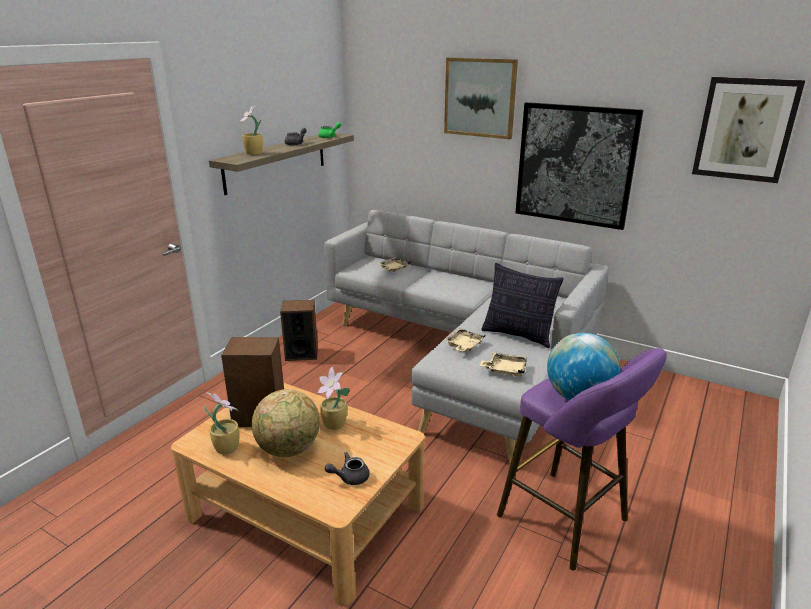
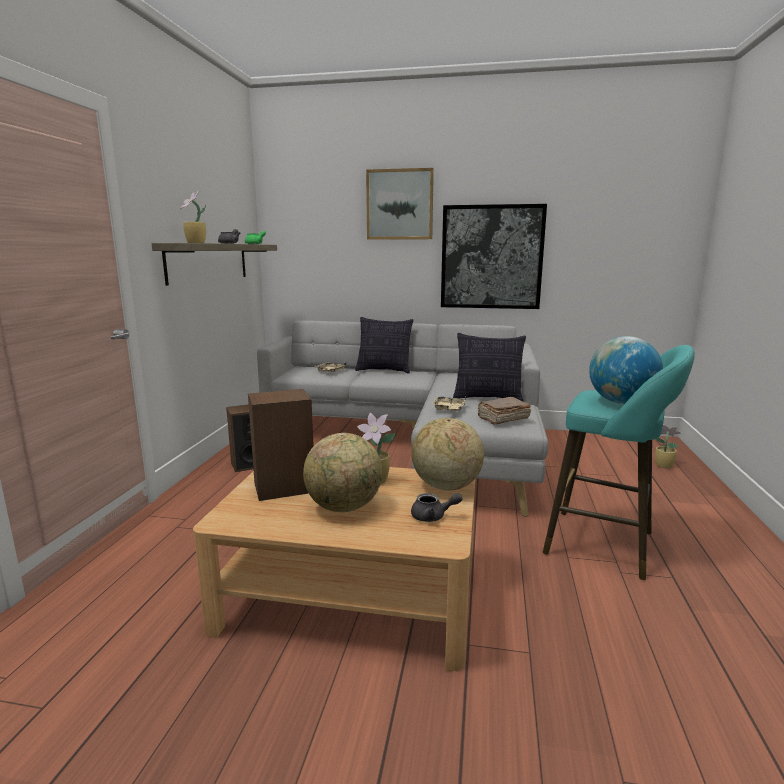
camera: 20 degrees left, 10 degrees down
potted plant [204,392,240,455] -> potted plant moved to [655,425,682,468]
grey teapot [325,452,369,485] -> grey teapot turned 135 degrees counterclockwise [411,493,463,522]
beige tray [480,352,527,377] -> brown book [478,397,531,425]
purple stool [497,348,667,570] -> turquoise stool [543,345,695,580]
picture [692,77,805,183] -> none
none -> pillow [355,317,413,374]
none -> globe [411,418,484,490]

